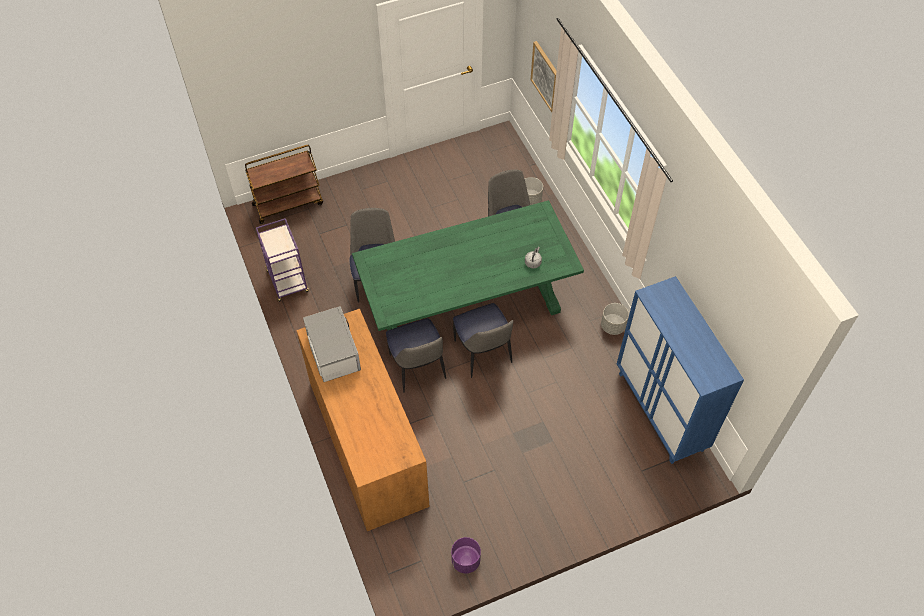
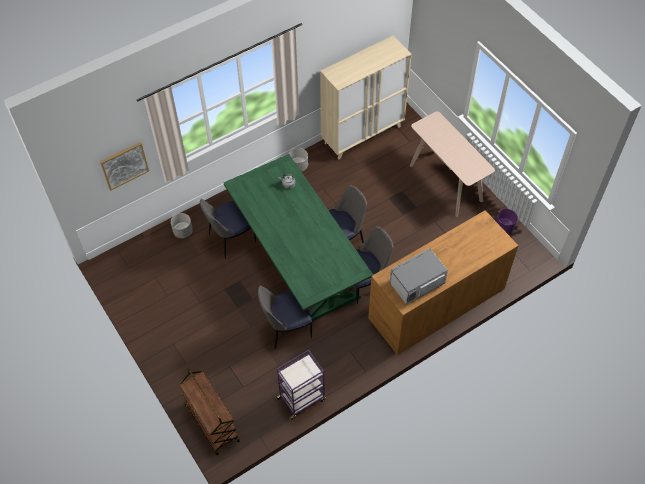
camera: 100 degrees left, 0 degrees up
blue cabinet [617,276,744,464] -> beige cabinet [320,36,412,160]
none -> beige console table [410,111,495,217]

